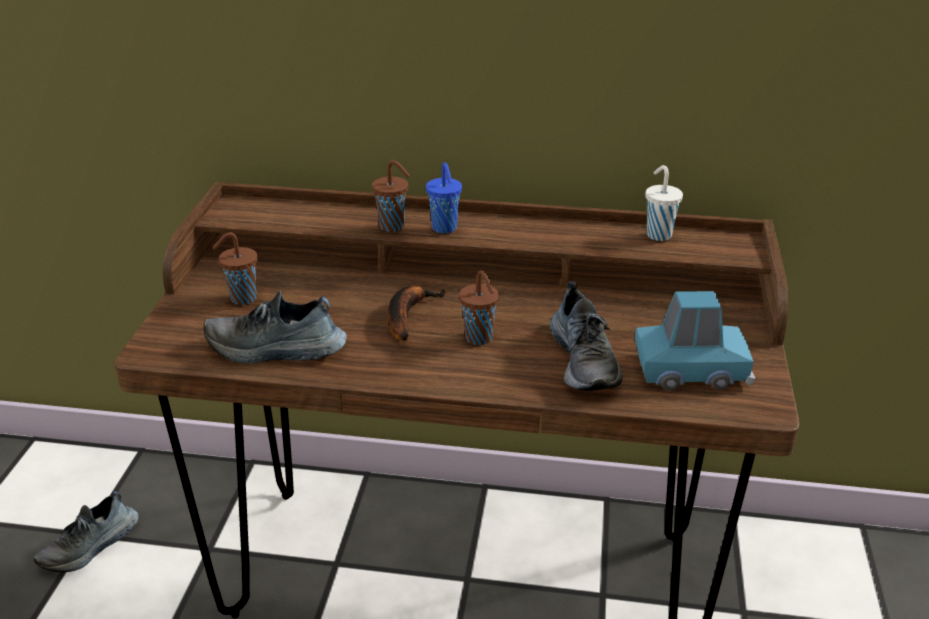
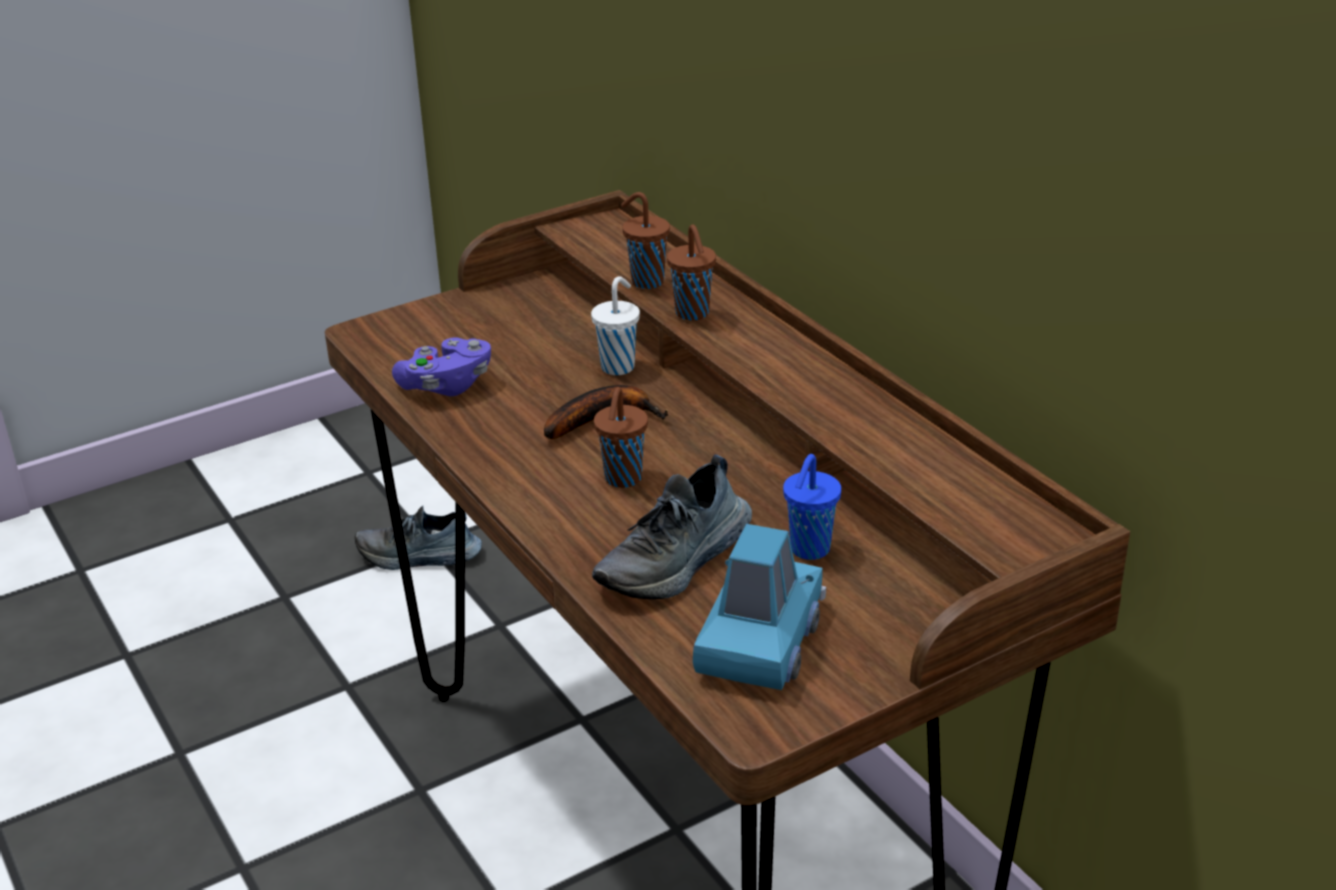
camera: 50 degrees right, 0 degrees up
shoe [203,291,347,363] -> purple game controller [392,337,491,396]
brown cup [212,232,257,305] -> brown cup moved to [621,192,670,289]
blue cup [426,162,462,233] -> blue cup moved to [783,454,841,560]
blue toy car [635,291,755,390] -> blue toy car turned 120 degrees counterclockwise [693,524,826,690]
white cup [646,165,683,241] -> white cup moved to [591,276,640,375]

